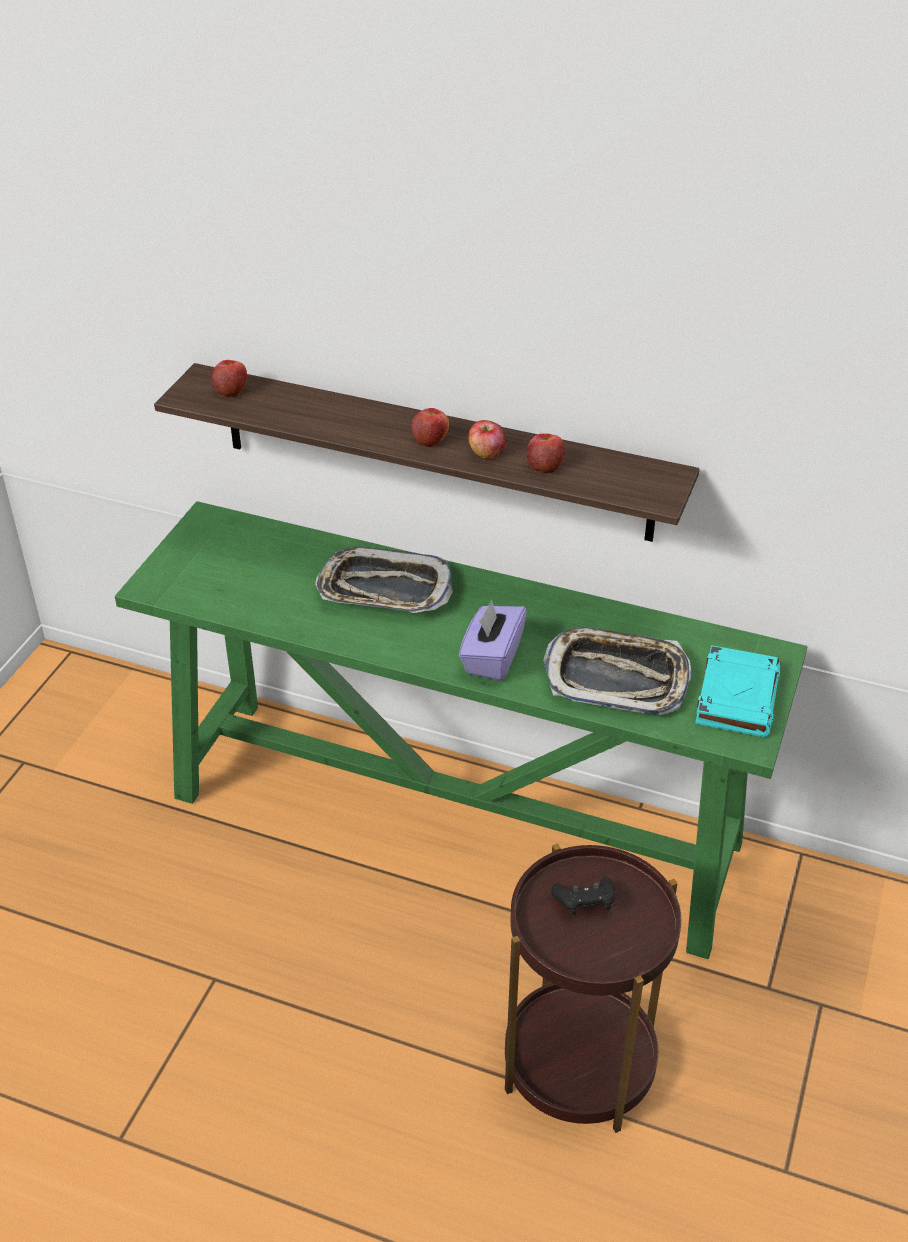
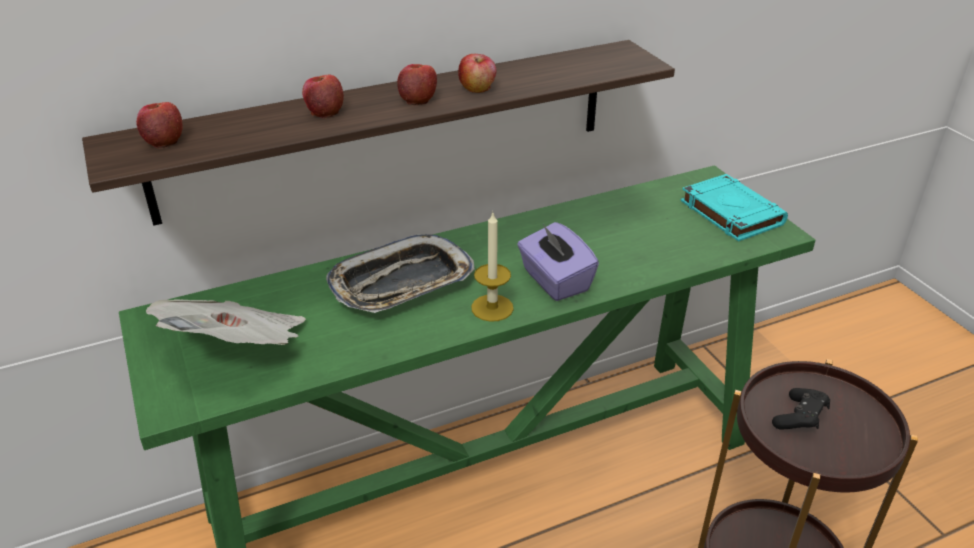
camera: 45 degrees left, 5 degrees down
apple [527,433,565,474] -> apple moved to [302,75,344,119]
tray [543,627,691,715] -> none
none -> newspaper [146,299,306,345]
none -> candle [471,213,514,322]

